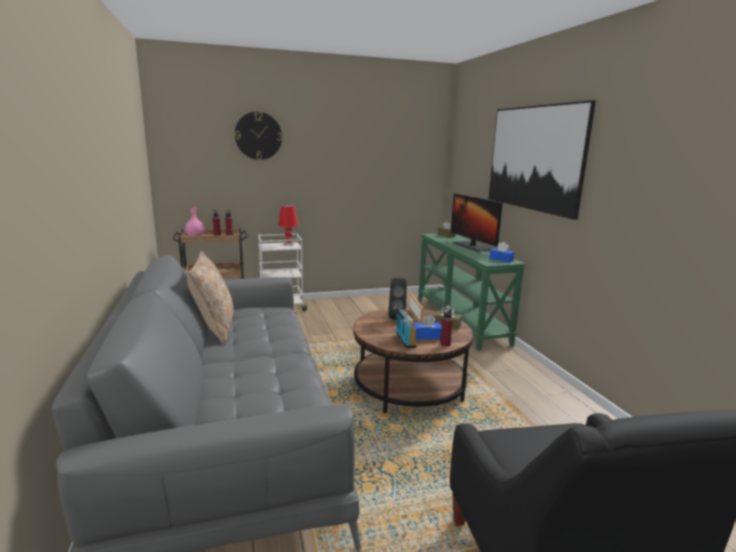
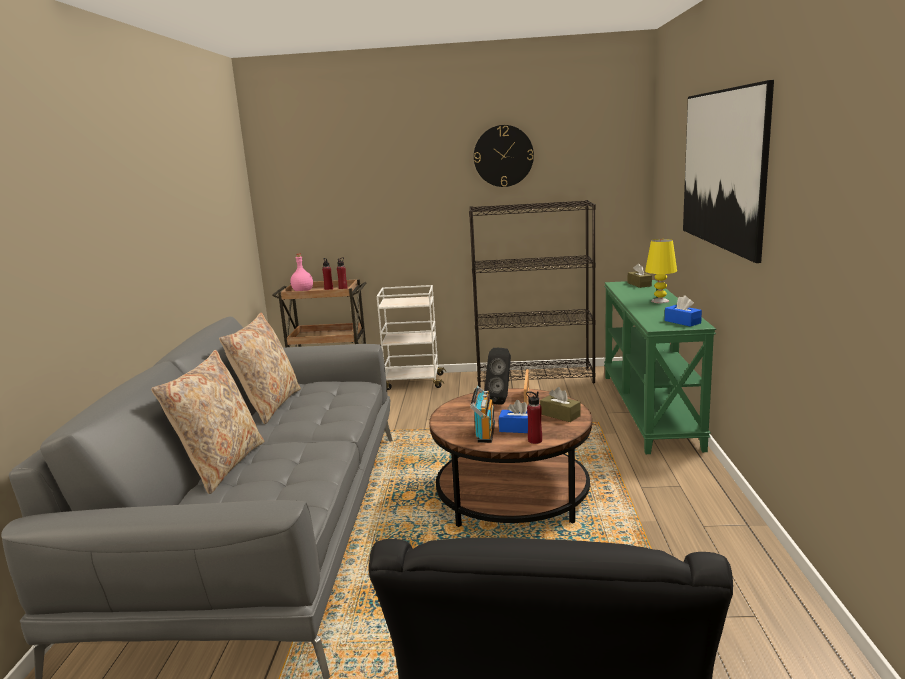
camera: 20 degrees right, 0 degrees up
wall clock [235,112,282,160] -> wall clock moved to [474,125,534,187]
red table lamp [278,205,298,246] -> none
monitor [451,194,503,252] -> yellow table lamp [645,239,677,303]
none -> beige pillow [151,350,265,494]
none -> black bookcase [469,200,596,388]

